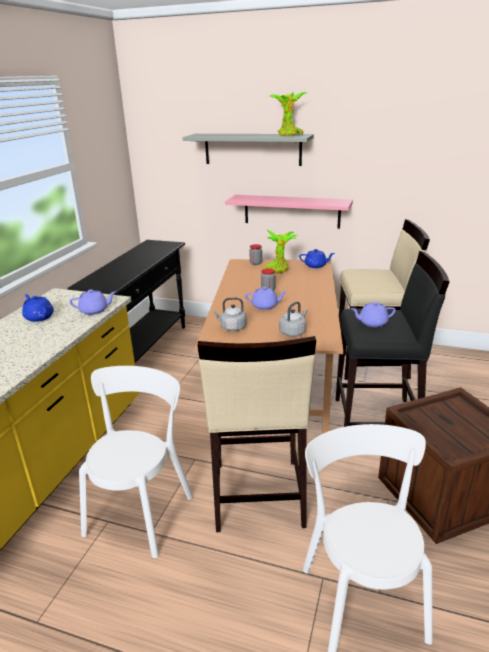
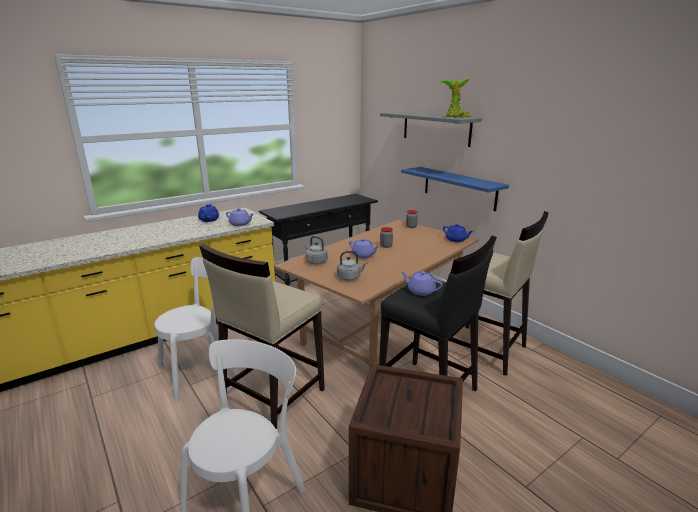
camera: 35 degrees right, 5 degrees down
pink shelf [225,195,353,229] -> blue shelf [401,167,509,211]
potted plant [262,230,298,274] -> none

